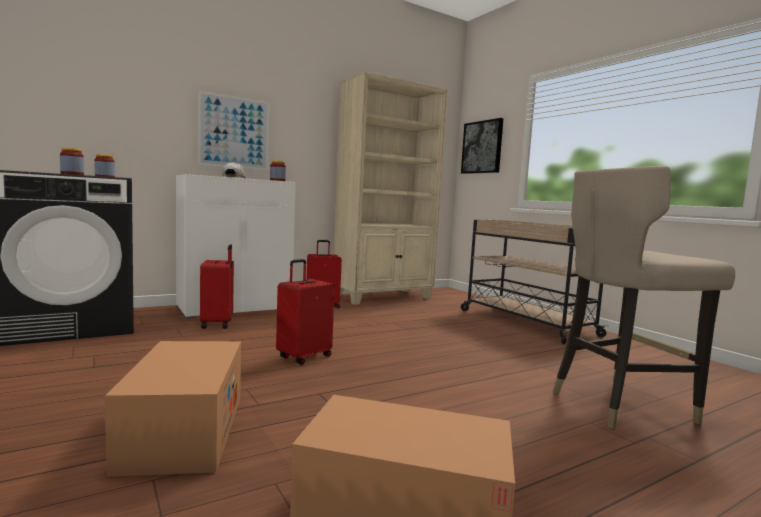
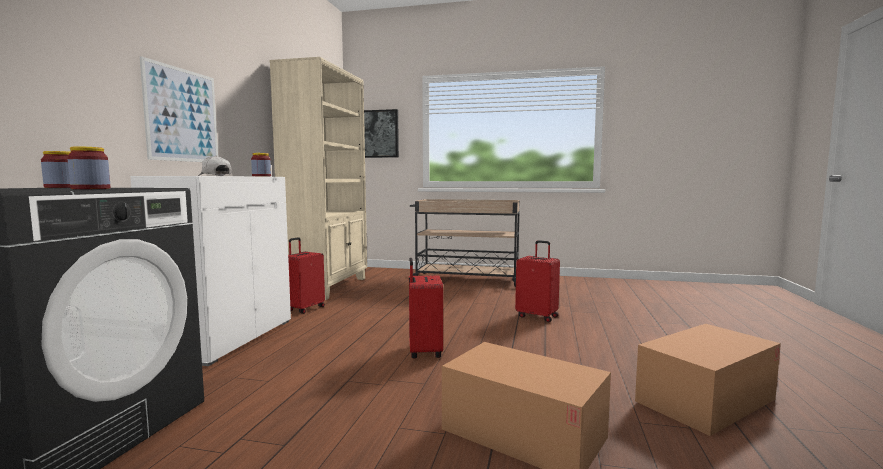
camera: 45 degrees left, 0 degrees up
red suitcase [200,245,234,329] -> red suitcase moved to [515,240,560,322]
beige stool [553,166,735,429] -> none

